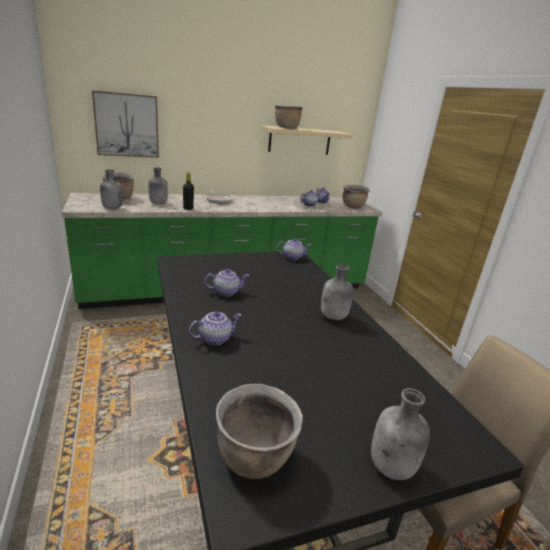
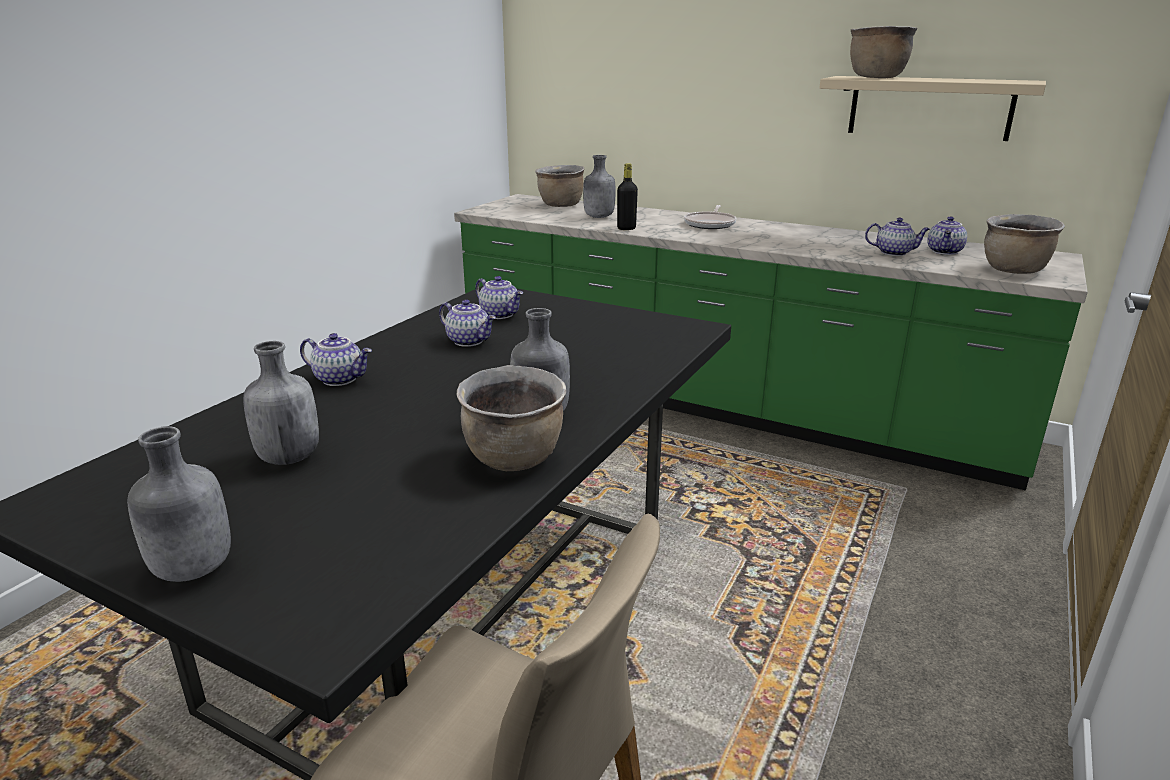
camera: 50 degrees right, 0 degrees up
picture [92,90,159,158] -> none
grey bottle [100,170,122,209] -> grey bottle moved to [243,341,319,465]
brown cooking pot [216,384,303,479] -> brown cooking pot moved to [457,365,566,471]
teapot [276,238,312,260] -> teapot moved to [475,276,523,319]

